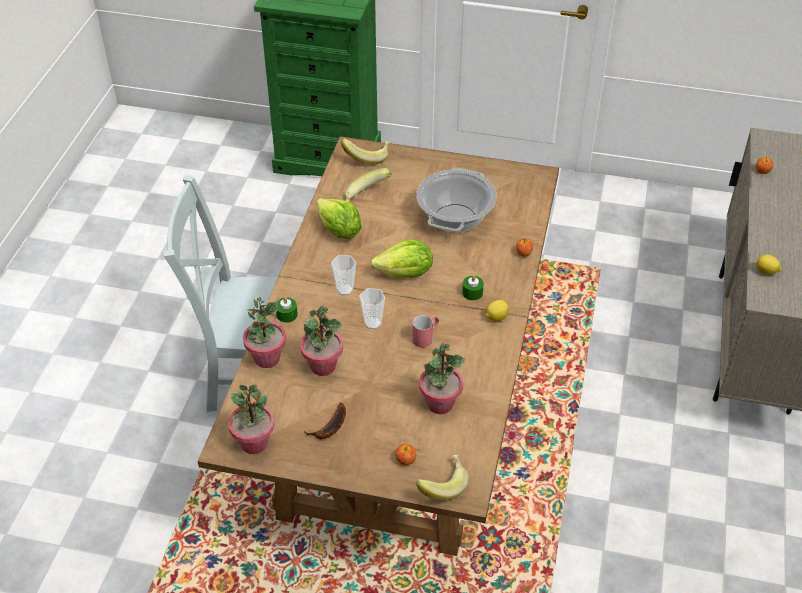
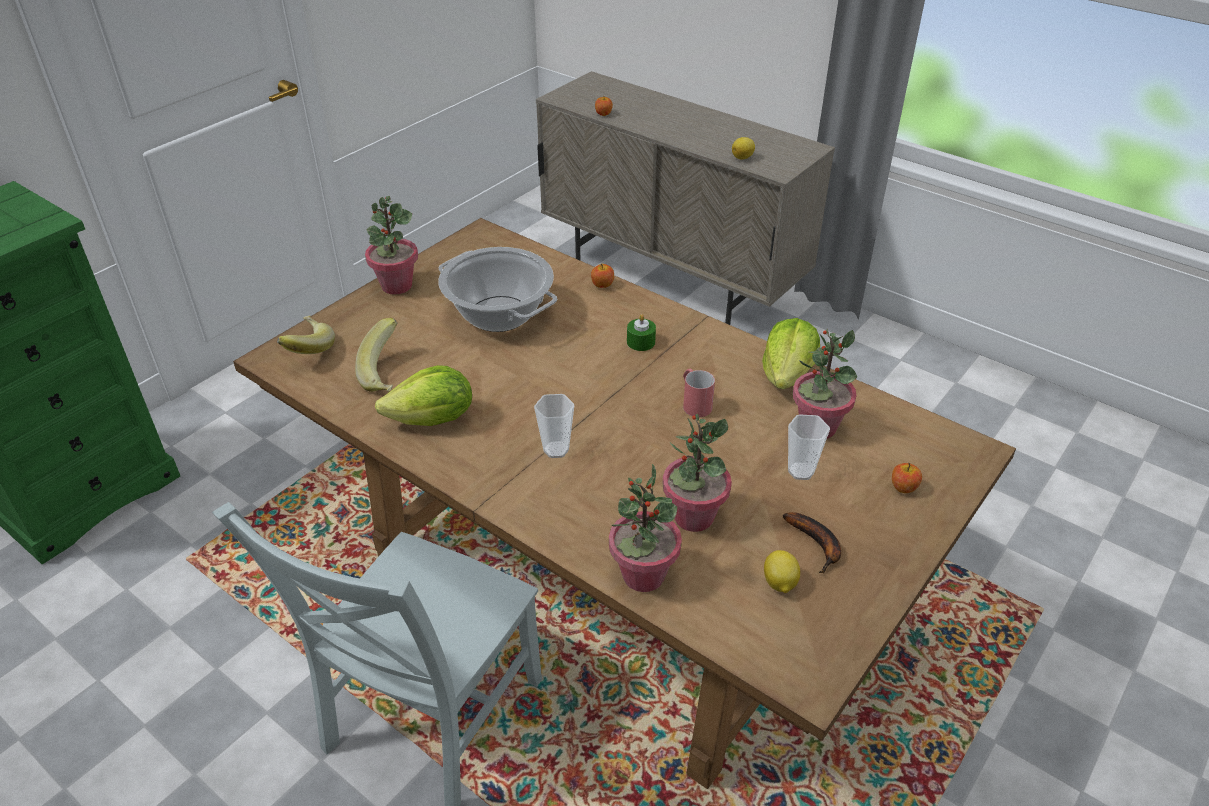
camera: 65 degrees left, 5 degrees down
potted plant [228,385,275,454] -> potted plant moved to [365,196,418,295]
green candle [276,297,298,323] -> none
cup [359,288,385,329] -> cup moved to [788,415,830,480]
lettuce [371,239,433,278] -> lettuce moved to [762,318,820,389]
banana [416,455,469,500] -> none
lemon [485,300,509,321] -> lemon moved to [764,550,800,593]

